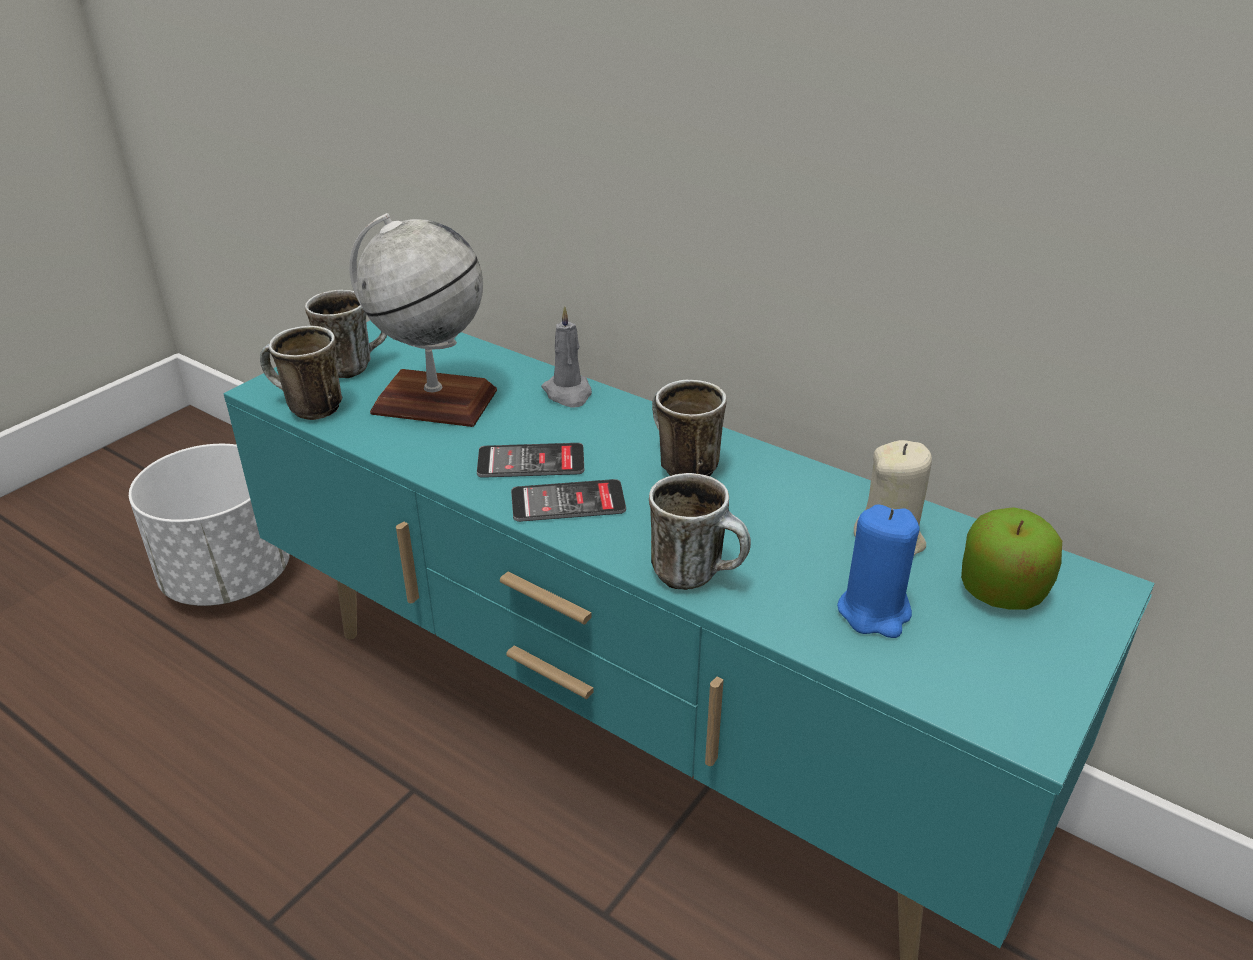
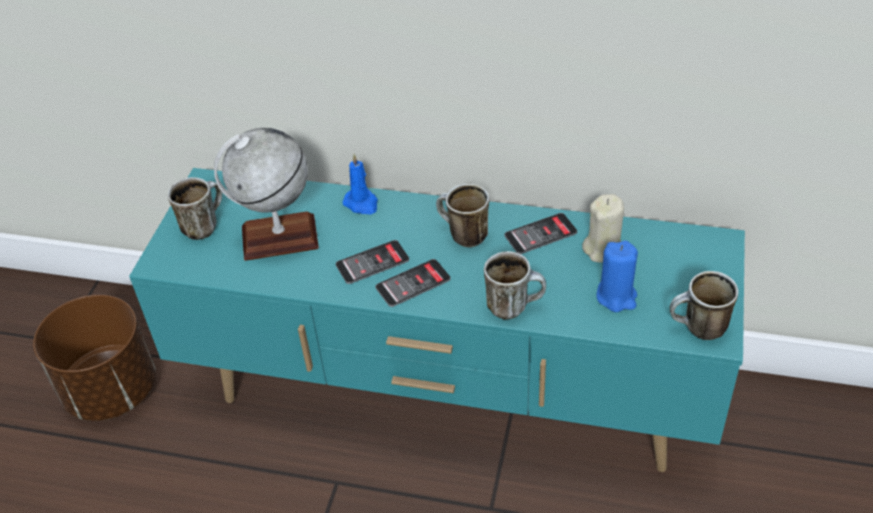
camera: 20 degrees left, 10 degrees up
white planter [129,444,290,606] -> brown planter [33,295,156,421]
mug [260,326,342,420] -> mug moved to [669,271,738,340]
grey candle [541,306,592,408] -> blue candle [342,154,378,214]
apple [961,507,1062,610] -> none
none -> phone [505,213,577,254]

